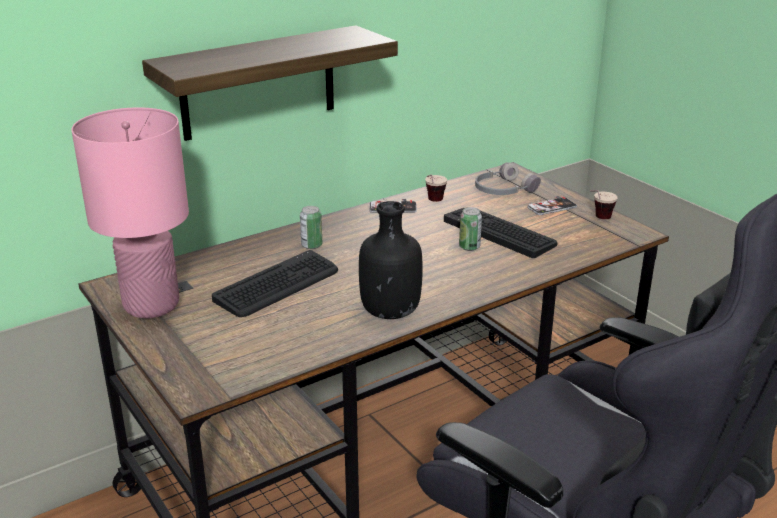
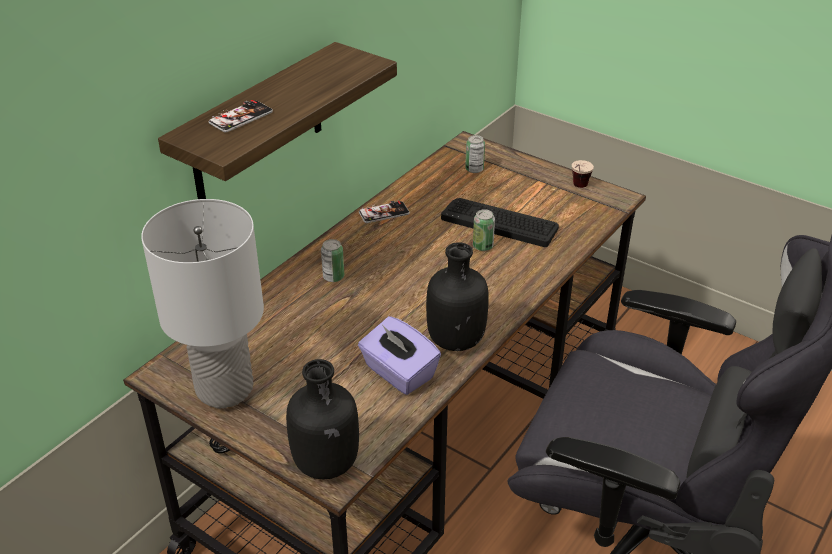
camera: 20 degrees left, 10 degrees up
pink table lamp [71,107,189,318] -> grey table lamp [141,199,264,409]
keyboard [212,250,338,317] -> none
cup [425,175,447,202] -> none
grey headphones [475,162,541,195] -> can [465,135,485,173]
phone [527,196,577,215] -> phone moved to [209,100,273,132]
none -> black bottle [286,359,359,479]
none -> purple tissue box [358,316,441,395]

